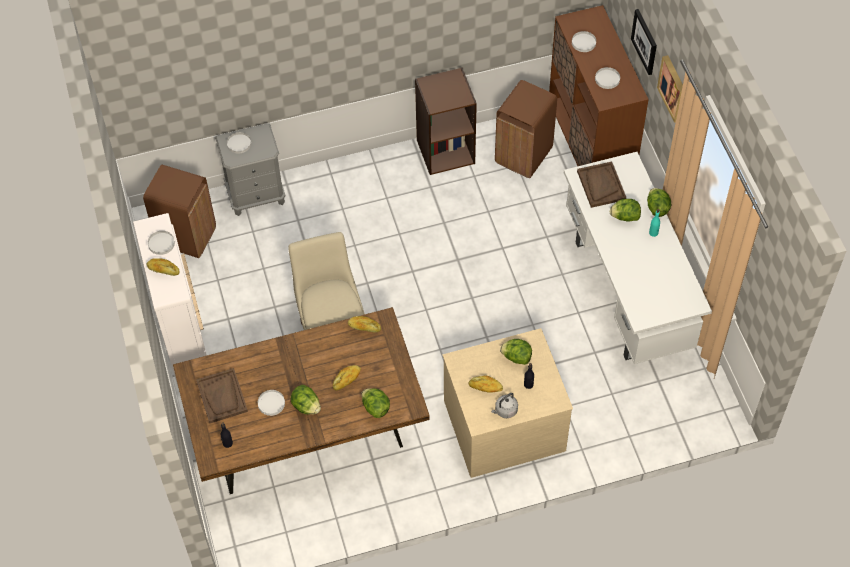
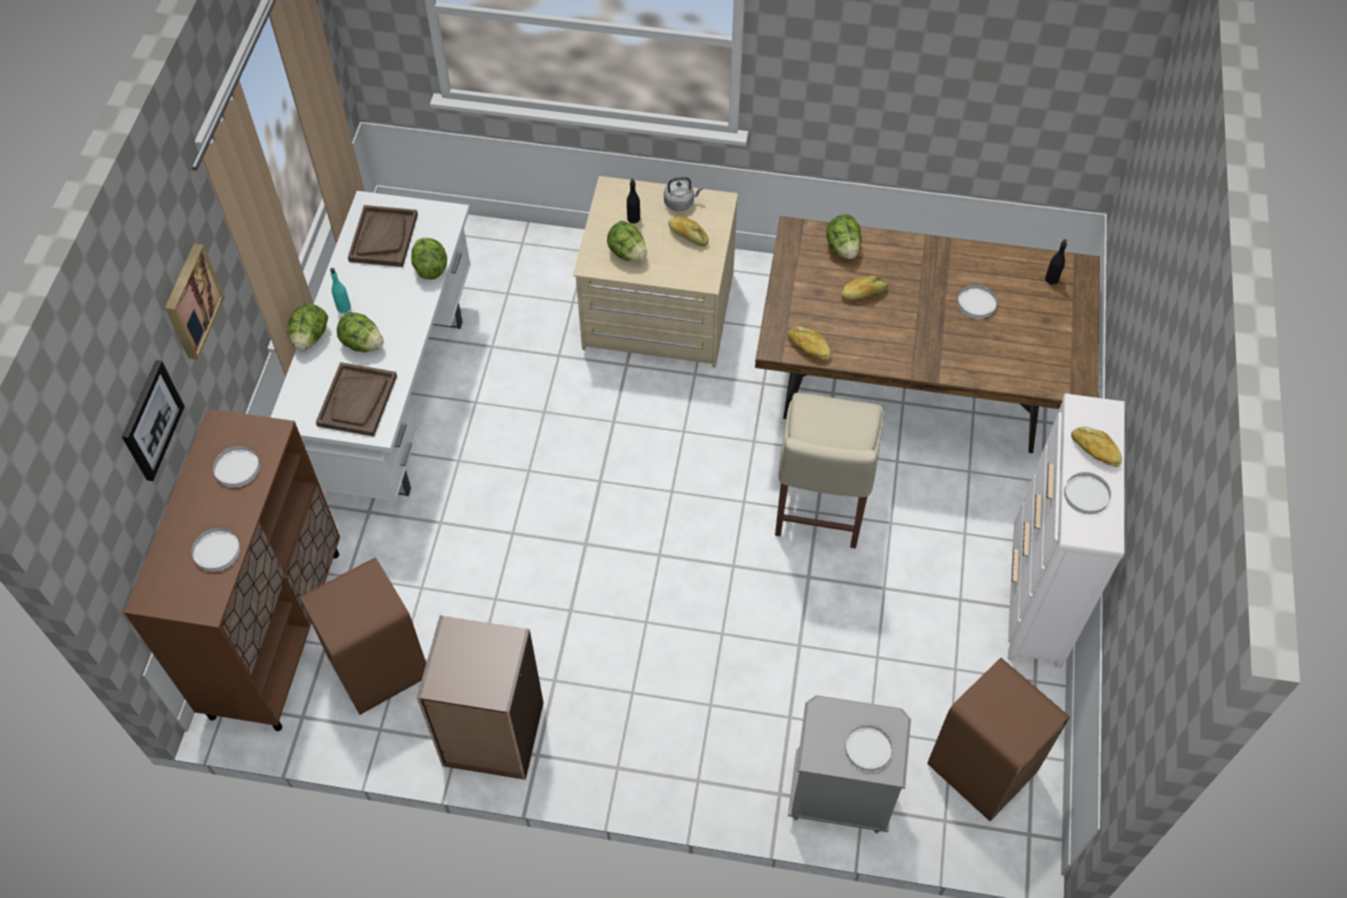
camera: 155 degrees left, 0 degrees up
brown tray [196,368,248,423] -> brown tray moved to [348,205,418,267]
lettuce [291,385,321,414] -> lettuce moved to [411,238,447,280]

